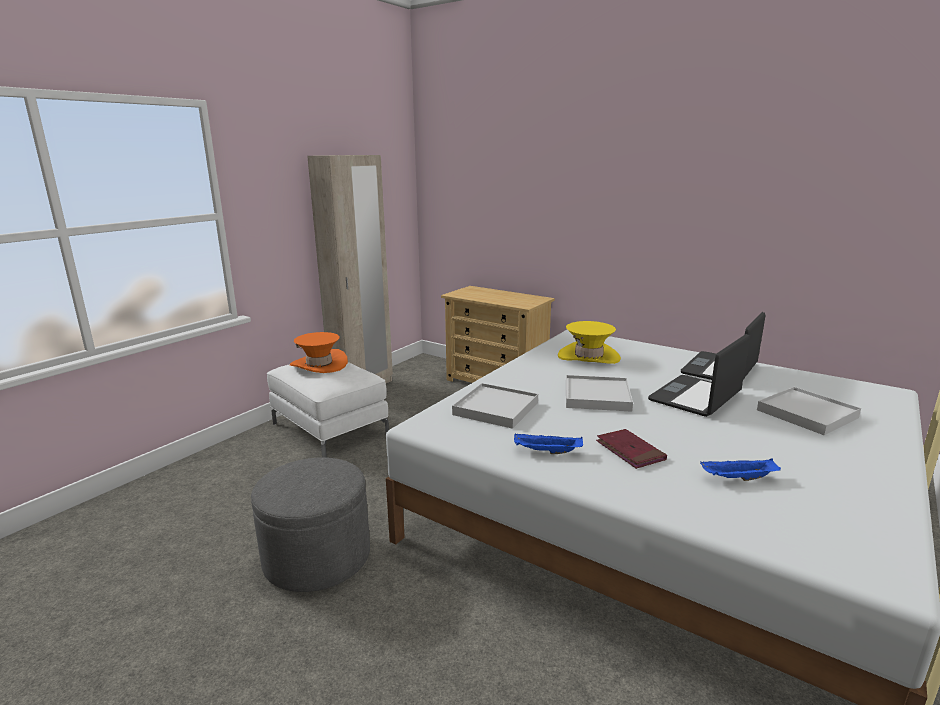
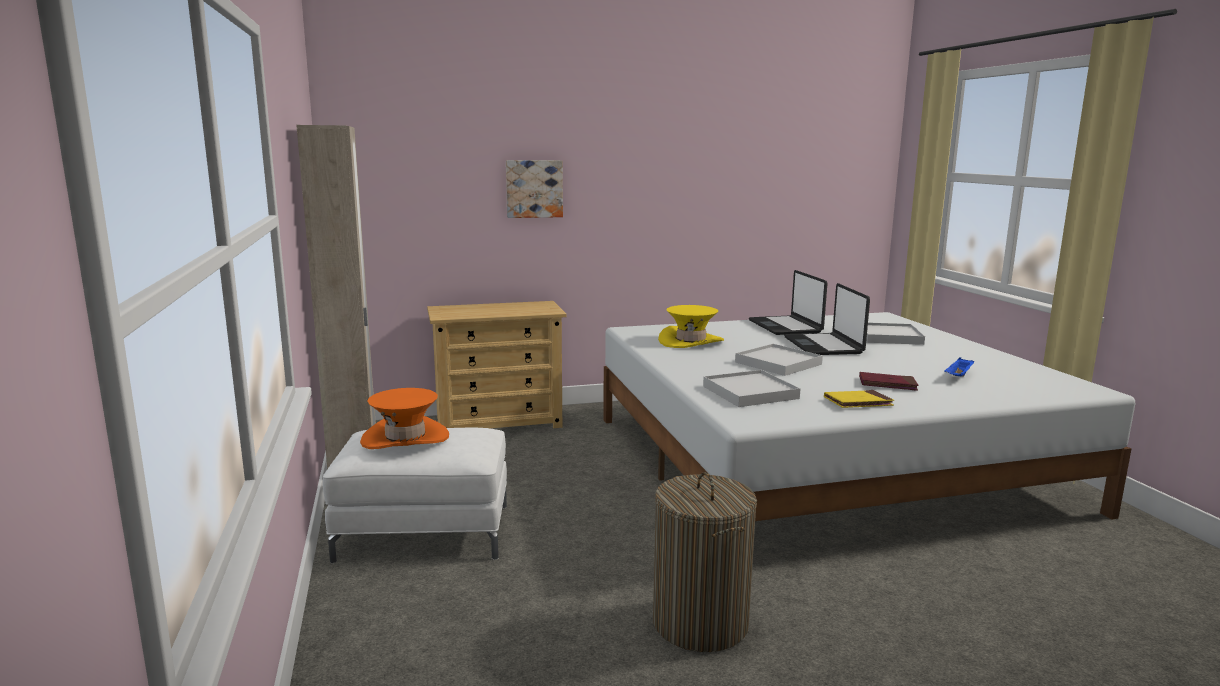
camera: 50 degrees left, 5 degrees down
grey ottoman [251,458,370,592] -> laundry basket [653,472,757,652]
blue tray [514,434,583,454] -> yellow book [824,390,894,408]
none -> picture [506,160,563,218]

